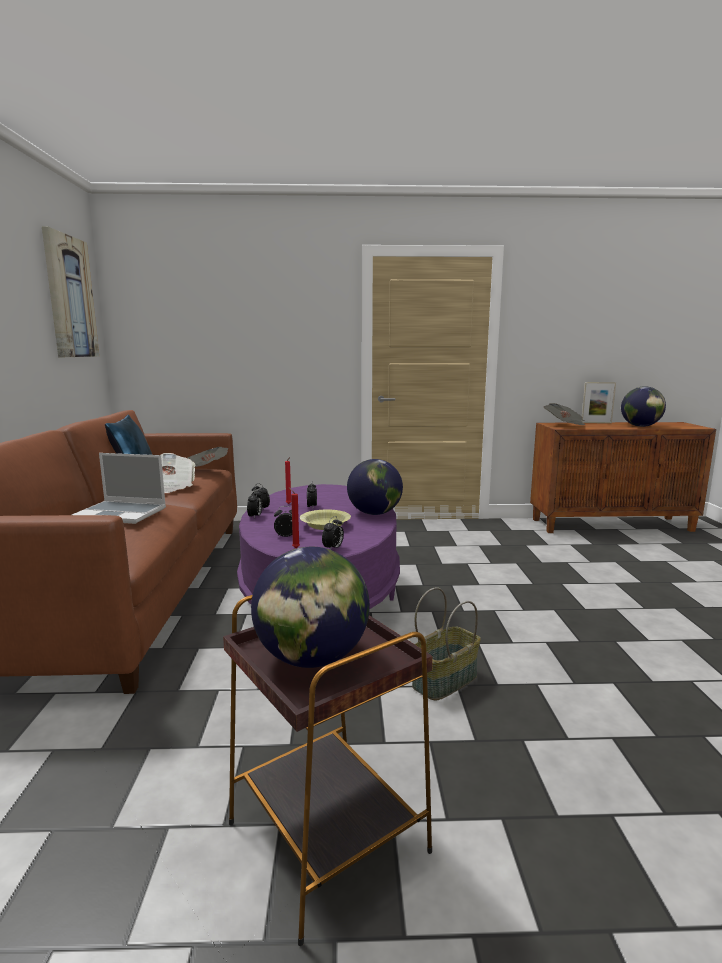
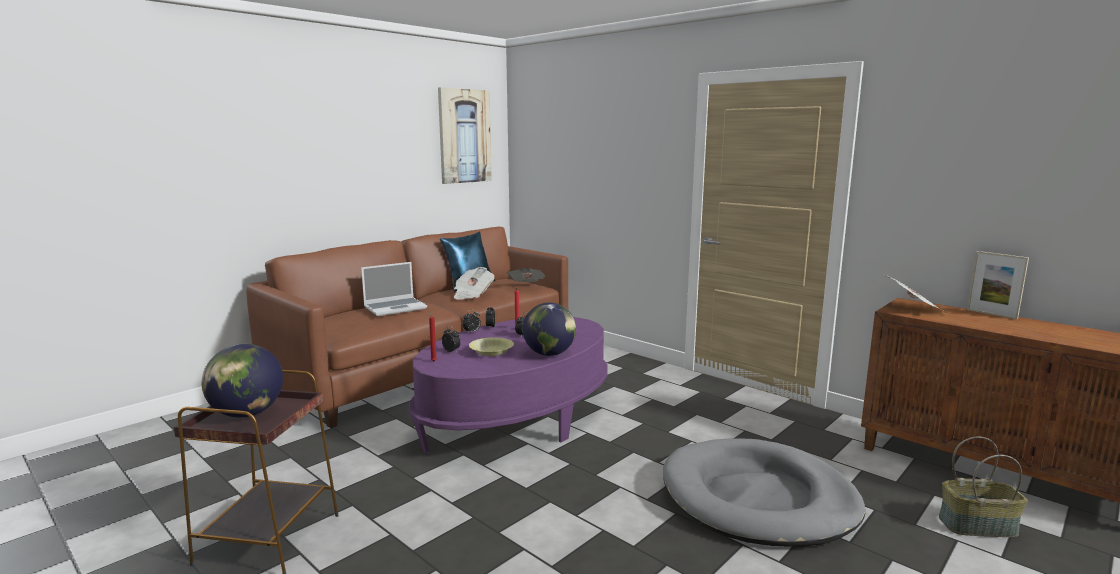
camera: 45 degrees right, 0 degrees up
laptop [72,453,166,524] -> laptop turned 90 degrees counterclockwise [361,262,427,316]
alarm clock [322,516,344,550] -> none
basket [412,587,481,701] -> basket moved to [939,436,1027,537]
globe [621,386,666,427] -> none
none -> grey dog bed [663,438,865,547]

